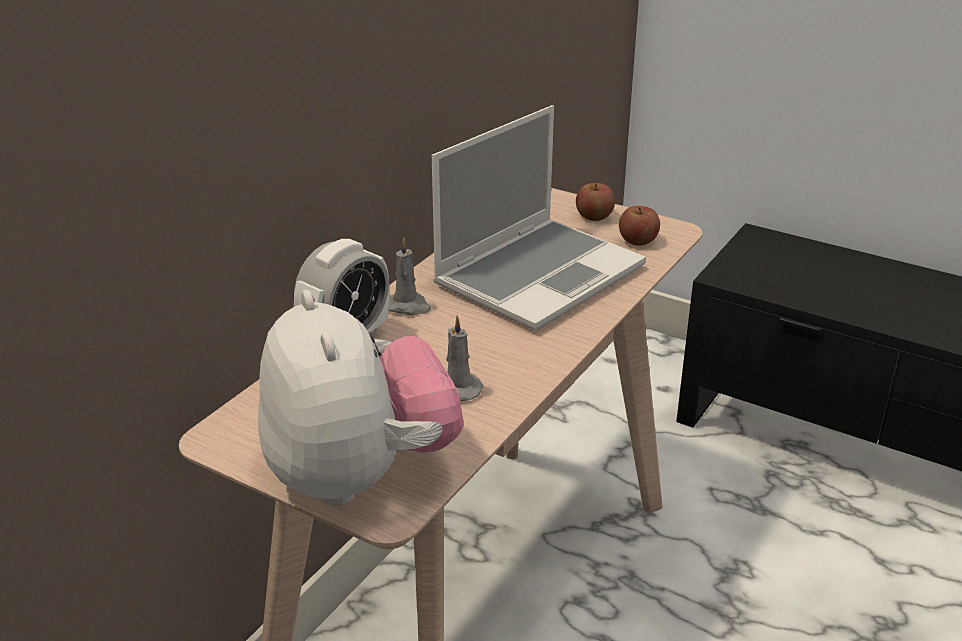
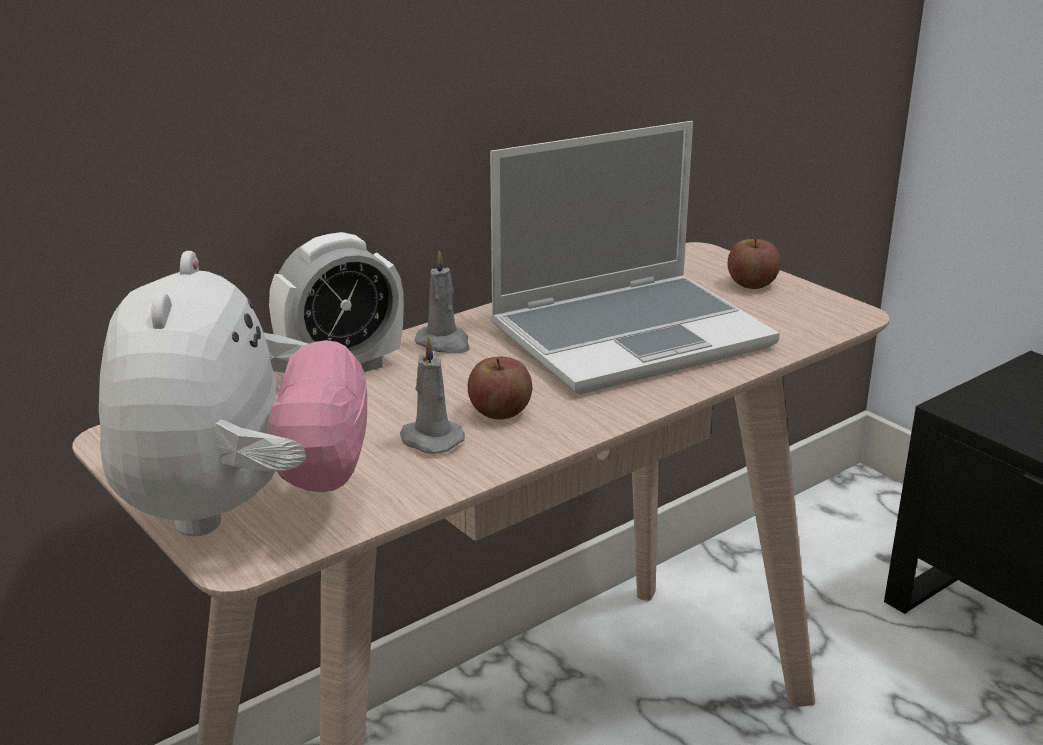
camera: 20 degrees right, 5 degrees down
apple [619,206,660,246] -> apple moved to [468,357,532,420]

